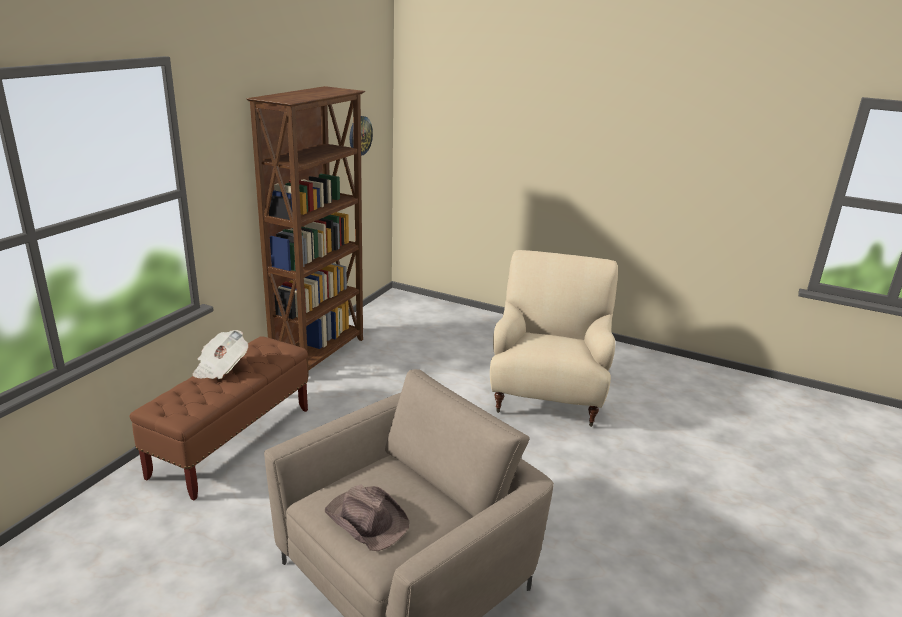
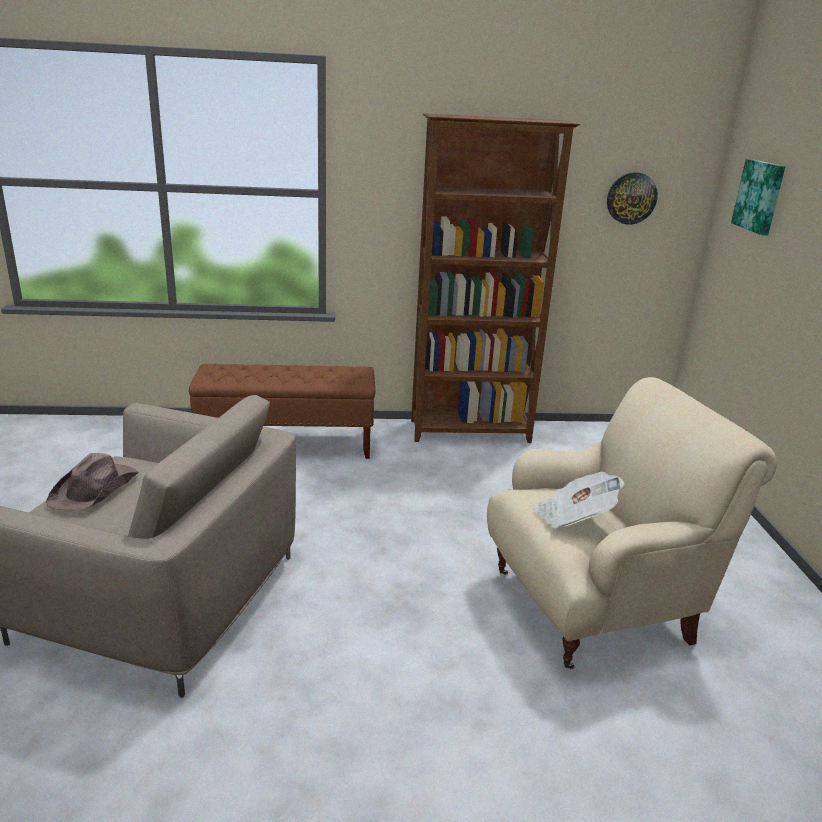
camera: 60 degrees right, 0 degrees up
newspaper [192,330,248,379] -> newspaper moved to [533,472,625,529]
none -> picture [731,159,785,235]

